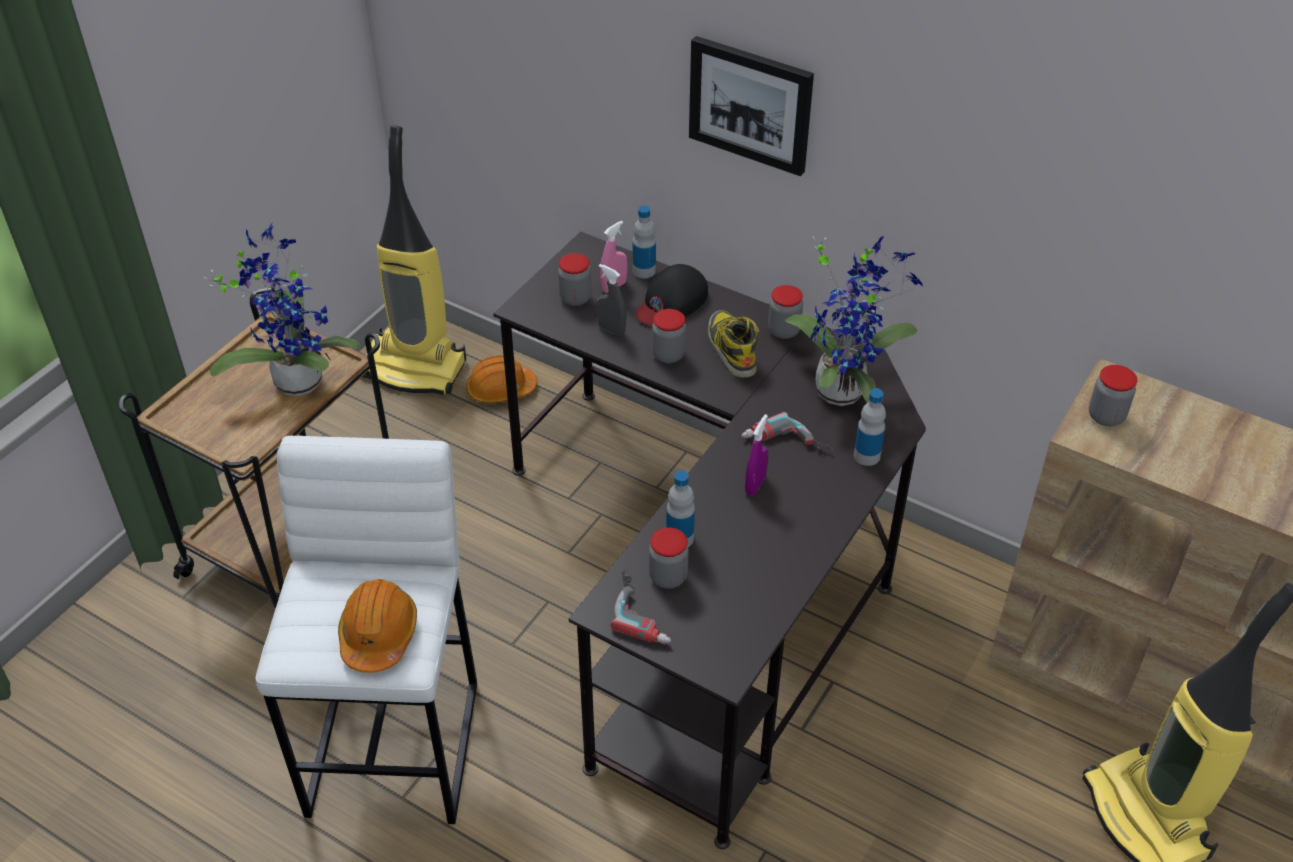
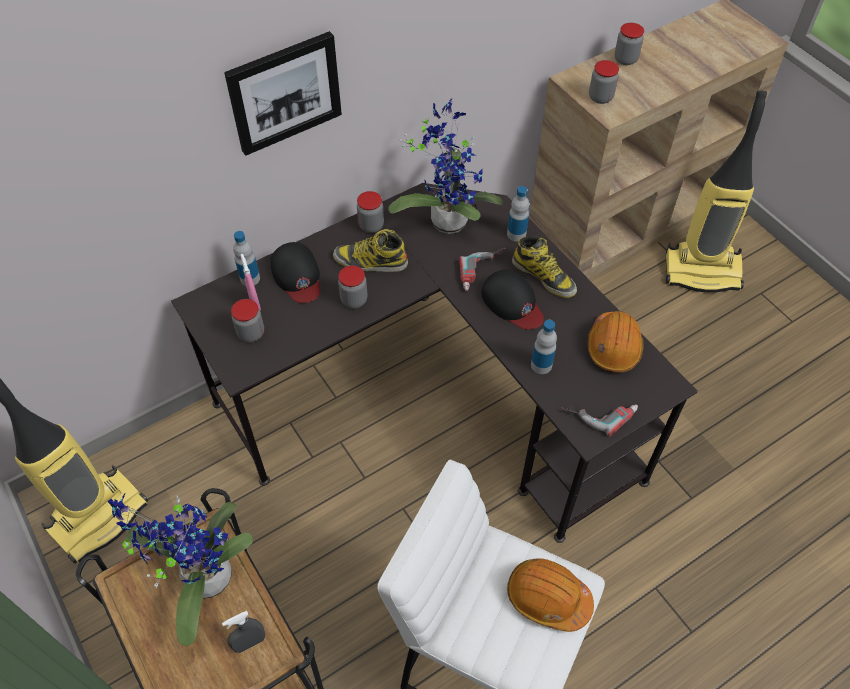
camera: 65 degrees left, 10 degrees up
orange hard hat [466,355,538,403] -> orange hard hat moved to [588,311,644,372]
grey spray bottle [596,264,626,336] -> grey spray bottle moved to [222,611,265,653]
jar [649,527,689,588] -> jar moved to [615,23,644,65]
purple spray bottle [745,414,768,495] -> black cap [481,270,544,330]
none -> boot [512,236,577,298]

